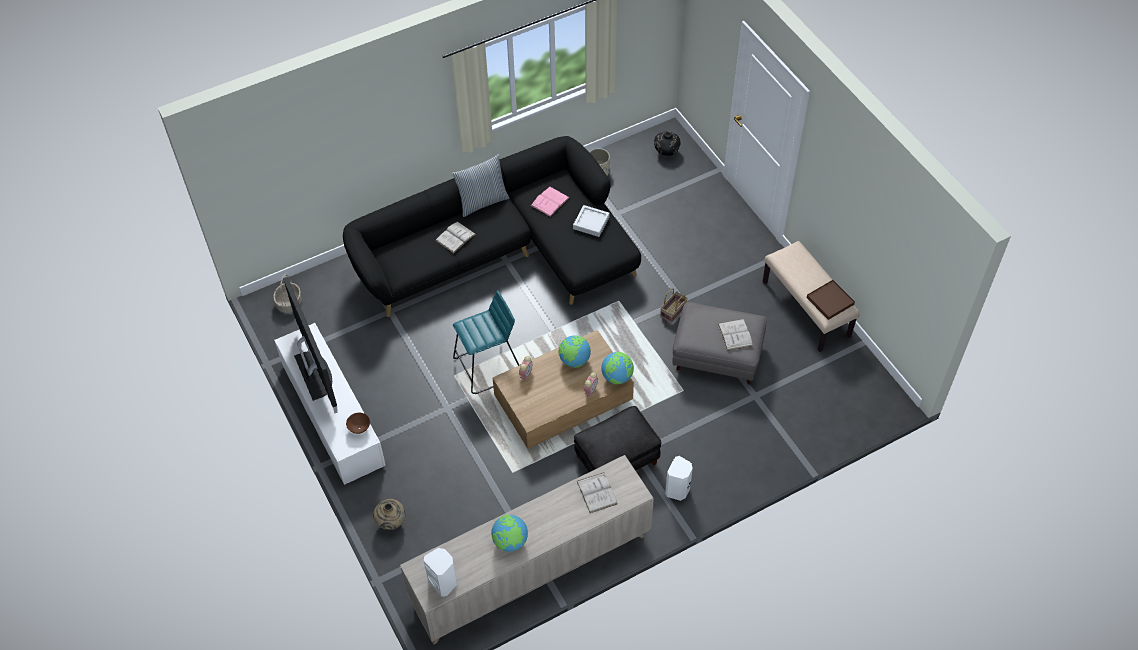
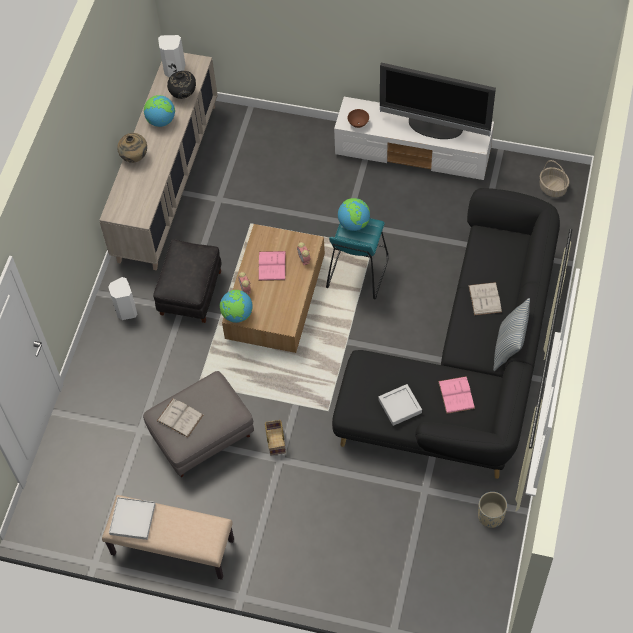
camera: 135 degrees right, 5 degrees up
beige vase [373,499,405,530] -> beige vase moved to [117,133,147,163]
globe [559,335,591,368] -> globe moved to [338,198,370,231]
white book [577,472,618,513] -> none
black vase [654,132,680,157] -> black vase moved to [167,71,196,99]
brown tray [806,280,855,320] -> white tray [109,497,156,540]
none -> pink book [258,251,286,281]

